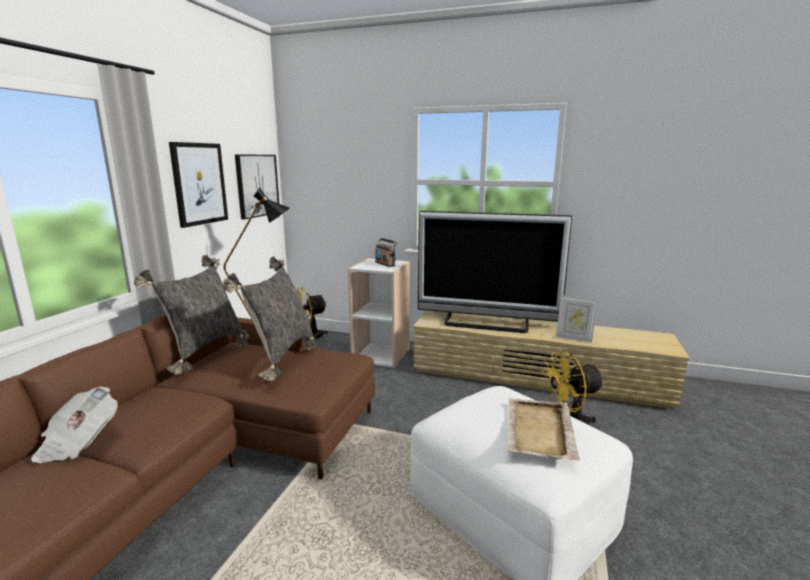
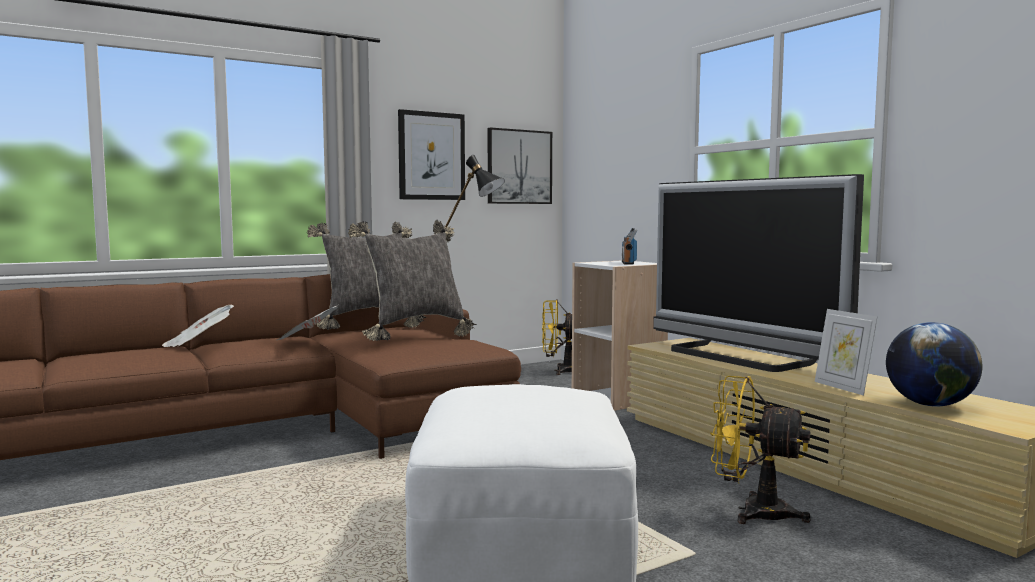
camera: 40 degrees right, 10 degrees down
beige tray [508,398,580,460] -> none
none -> newspaper [277,305,338,340]
none -> globe [886,322,982,407]

